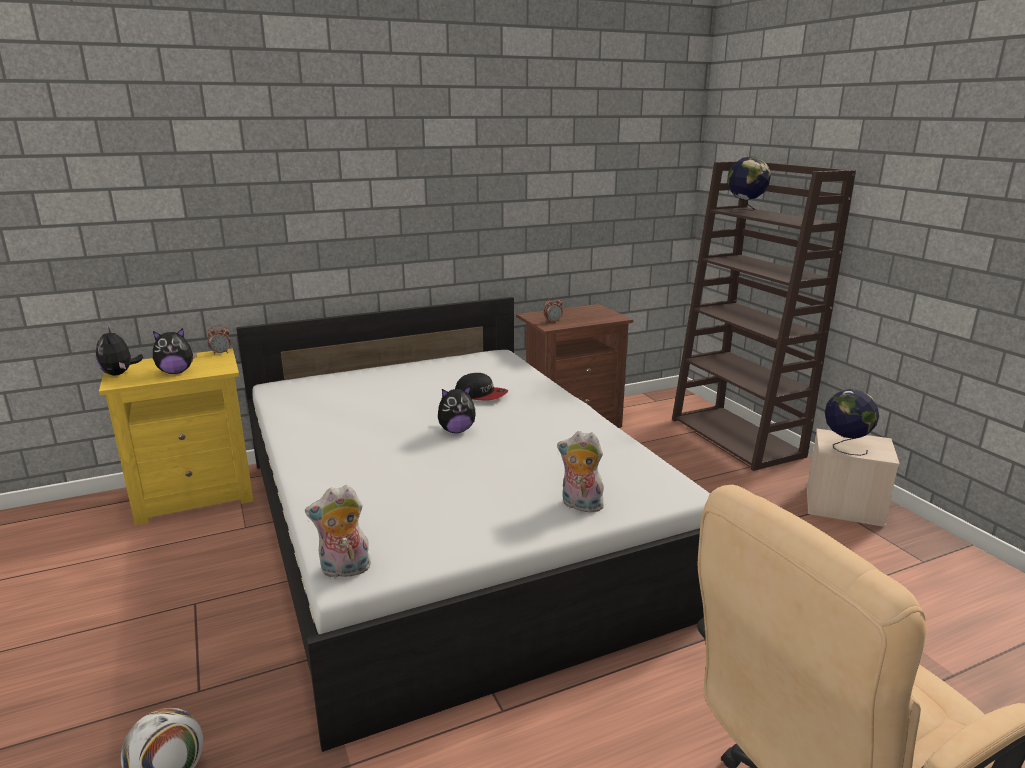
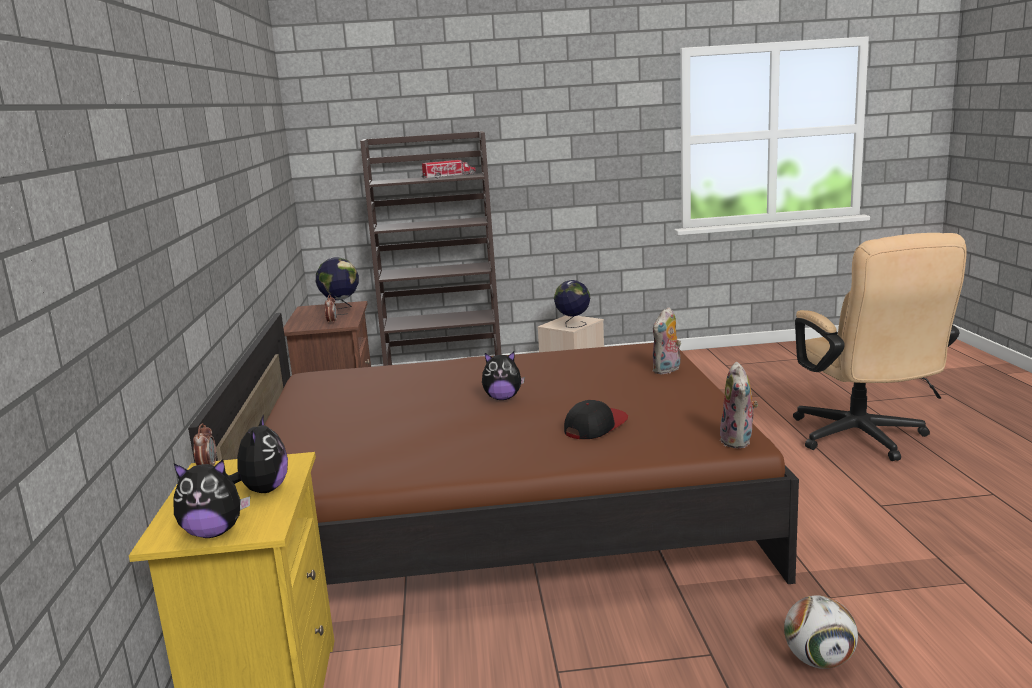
camera: 70 degrees left, 5 degrees down
white bed [236,297,710,752] -> brown bed [188,313,799,585]
plush toy [438,386,476,433] -> plush toy turned 90 degrees clockwise [482,352,525,400]
cap [455,373,508,401] -> cap moved to [564,400,628,439]
globe [727,156,771,213] -> globe moved to [316,257,359,315]
none -> toy truck [422,160,476,178]

